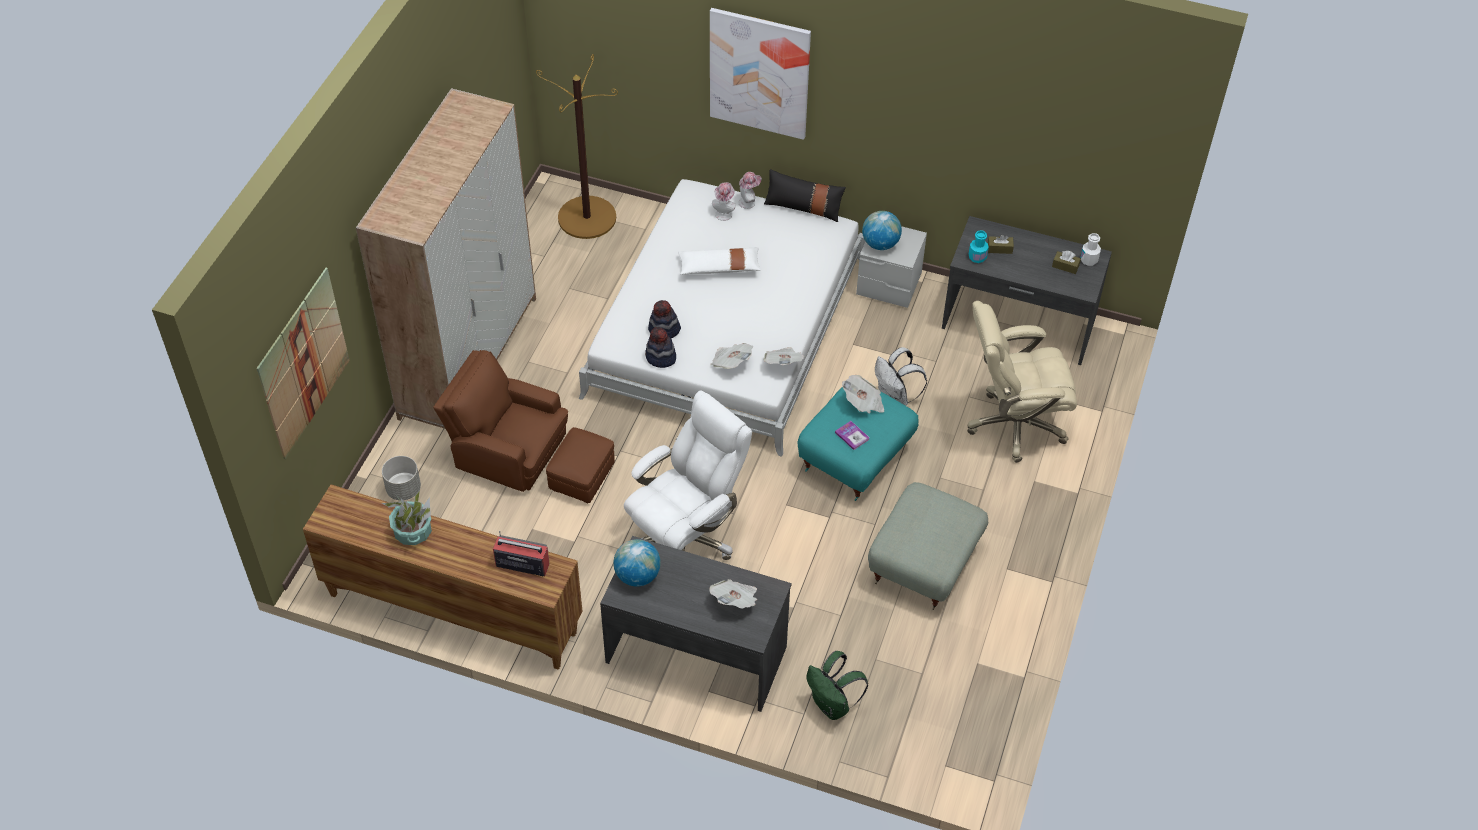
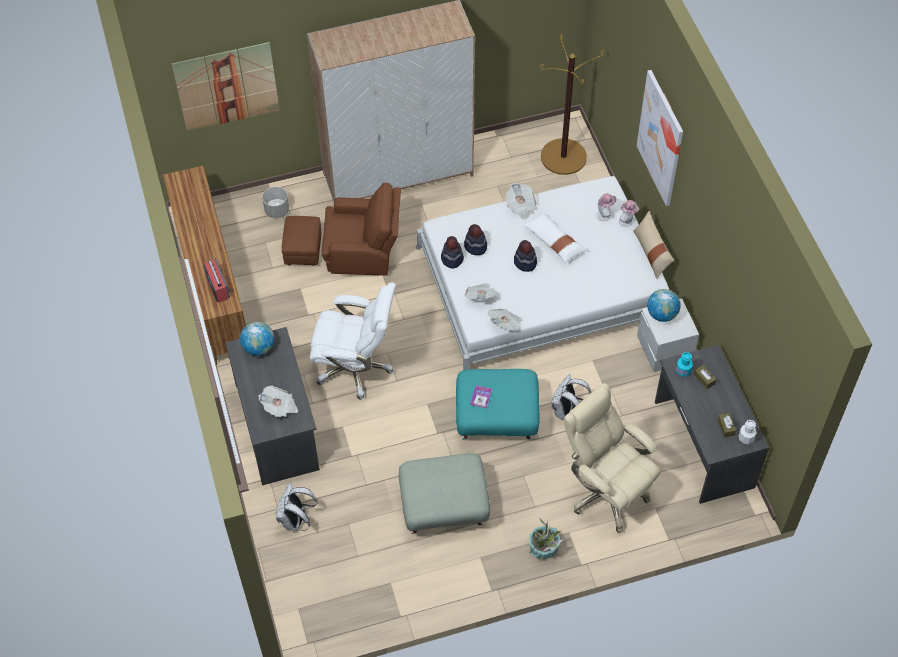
camera: 55 degrees right, 5 degrees up
potted plant [381,491,432,545] -> potted plant moved to [529,517,563,560]
brown armchair [433,350,615,503] -> brown armchair turned 105 degrees clockwise [282,183,401,276]
black pillow [764,169,846,222] -> beige pillow [633,211,674,279]
green backpack [806,651,868,720] -> white backpack [276,483,318,531]
newspaper [842,375,884,414] -> newspaper moved to [506,182,538,220]
none -> hat [514,240,537,272]

